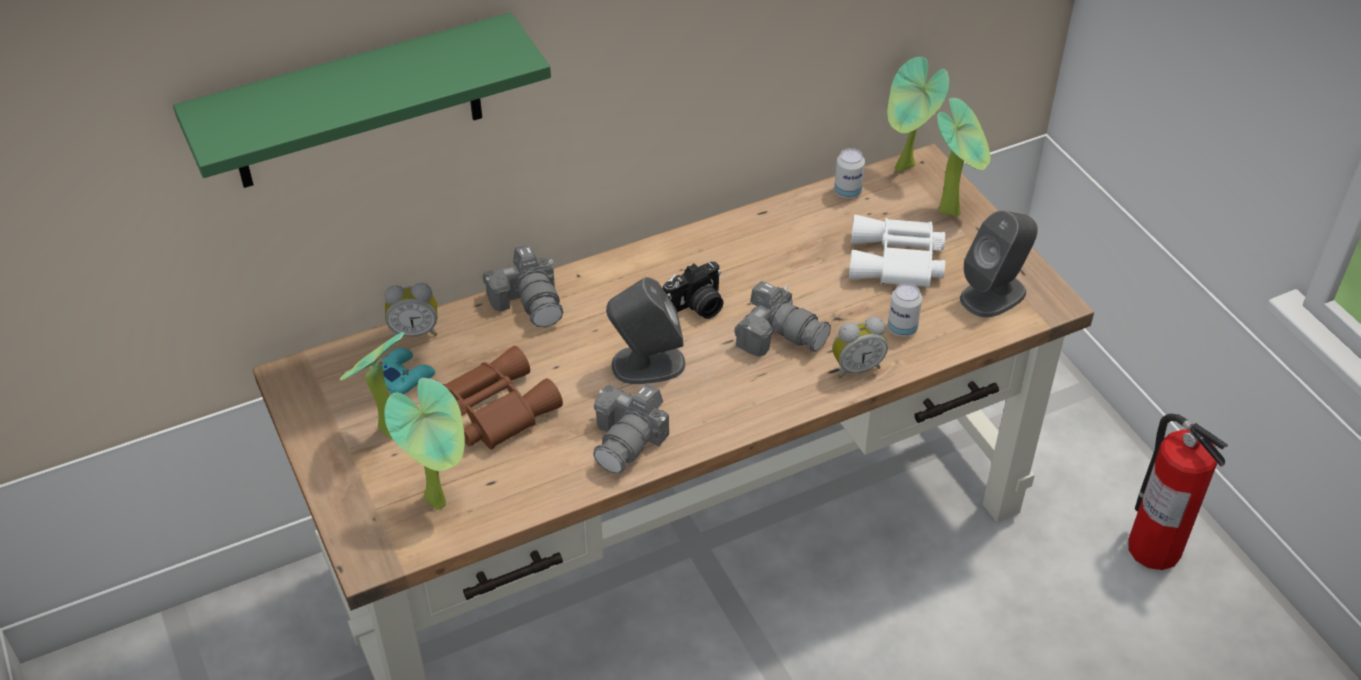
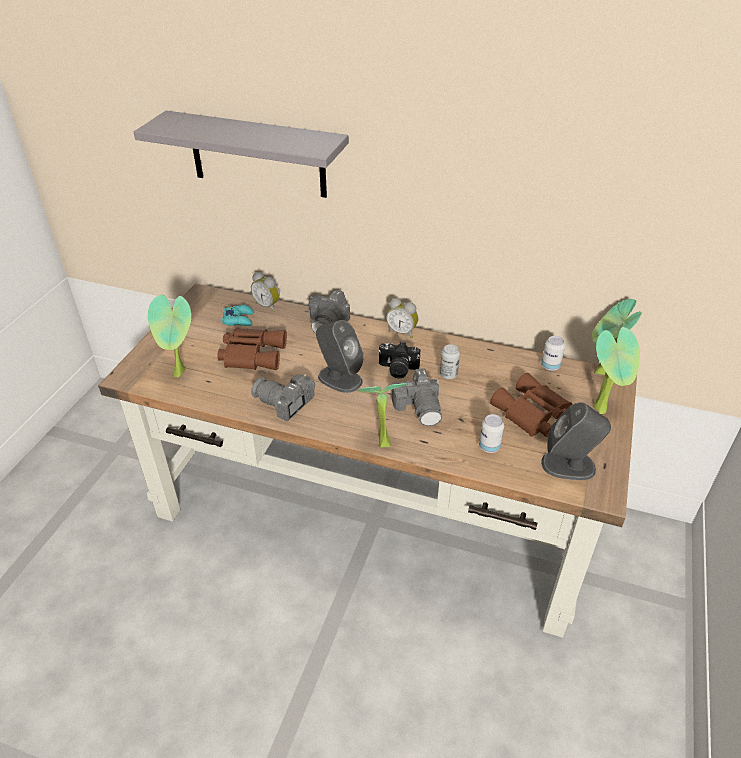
camera: 45 degrees right, 5 degrees down
green shelf [173,12,551,188] -> grey shelf [134,111,349,198]
potted plant [340,332,404,439] -> potted plant moved to [357,383,408,448]
camera [593,383,669,474] -> camera turned 45 degrees clockwise [251,374,315,422]
alarm clock [832,317,888,378] -> alarm clock moved to [386,298,418,338]
white binoculars [849,215,945,288] -> brown binoculars [490,373,573,437]
fire extinguisher [1128,413,1228,570] -> none
none -> can [440,344,460,379]

